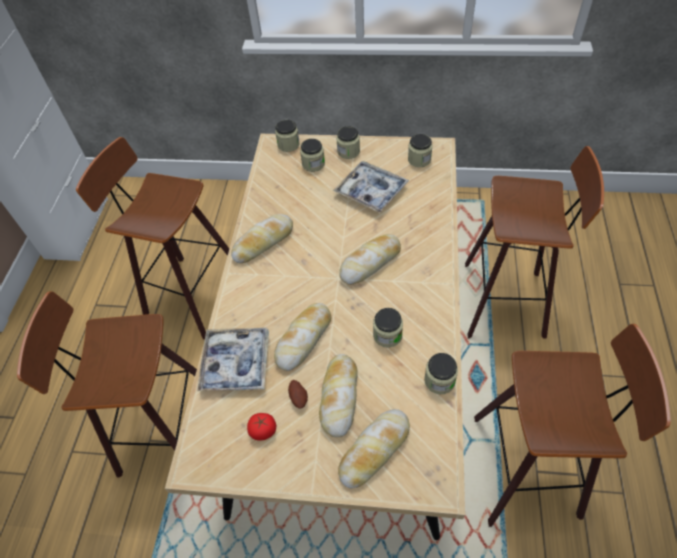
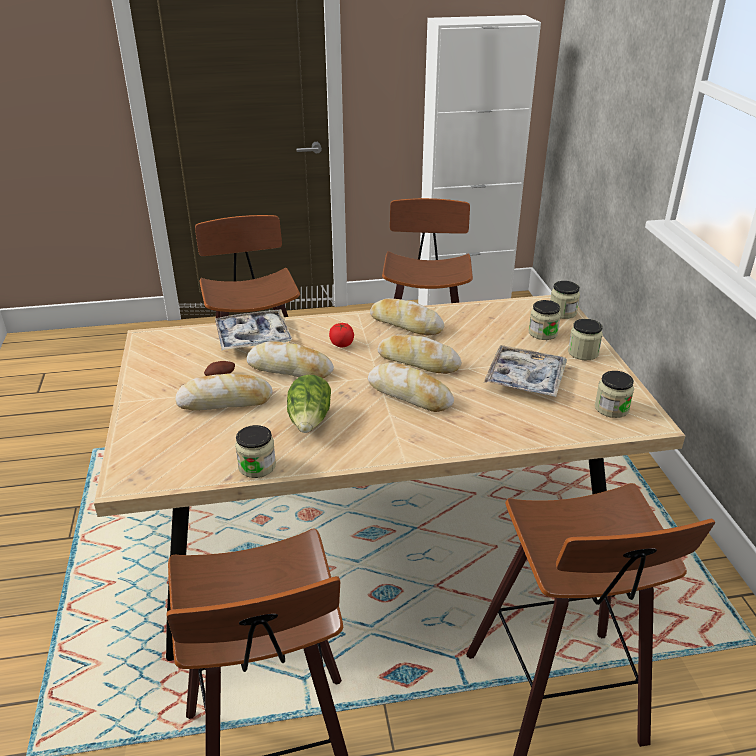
camera: 70 degrees right, 20 degrees down
tomato [247,413,276,440] -> tomato moved to [329,323,354,347]
bread [338,409,410,488] -> bread moved to [378,334,462,374]
jar [373,308,403,348] -> lettuce [287,375,331,433]

